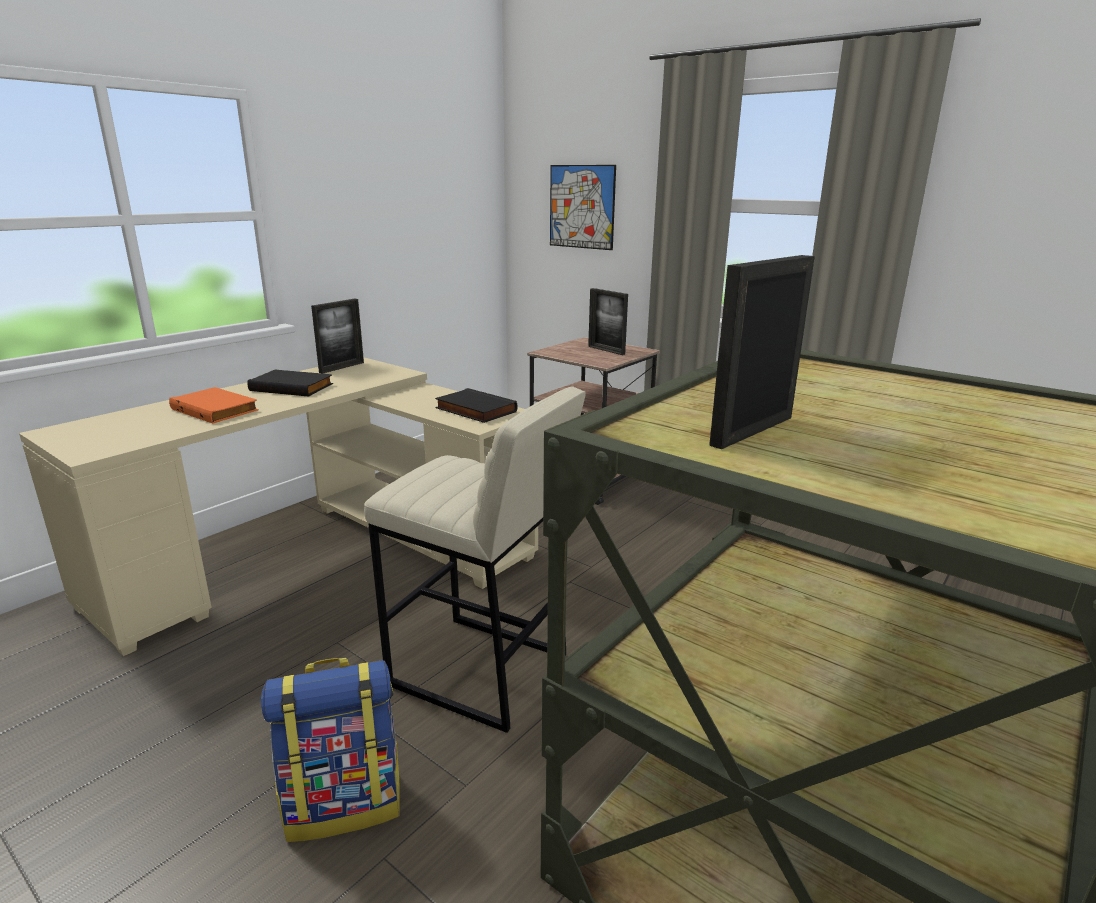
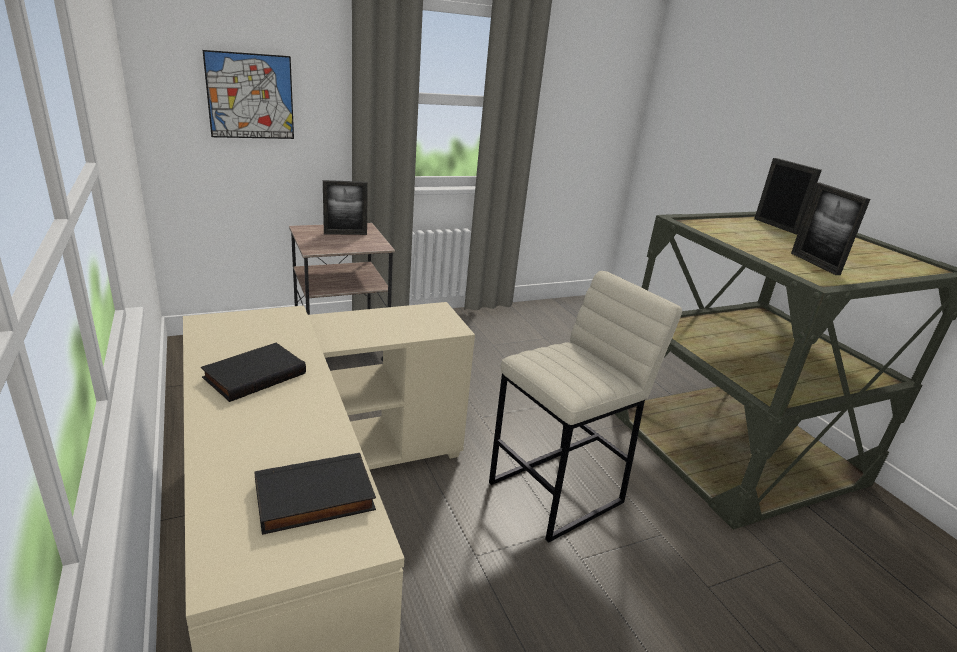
camera: 65 degrees left, 5 degrees up
orange book [169,387,259,424] -> none
backpack [261,658,400,842] -> none
picture frame [311,299,364,374] -> picture frame moved to [754,158,822,234]
black book [435,388,517,423] -> black book moved to [254,453,376,535]

